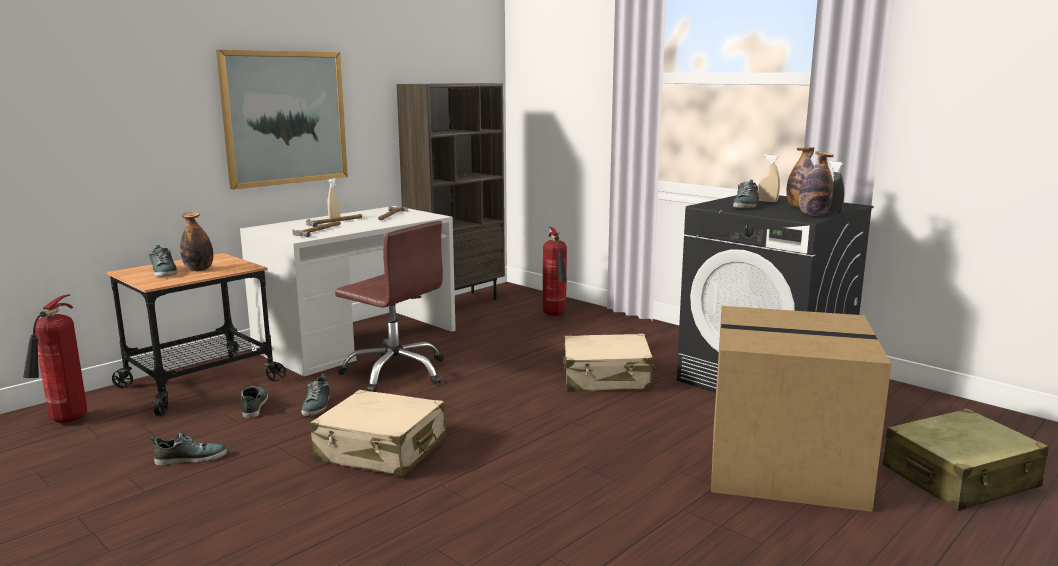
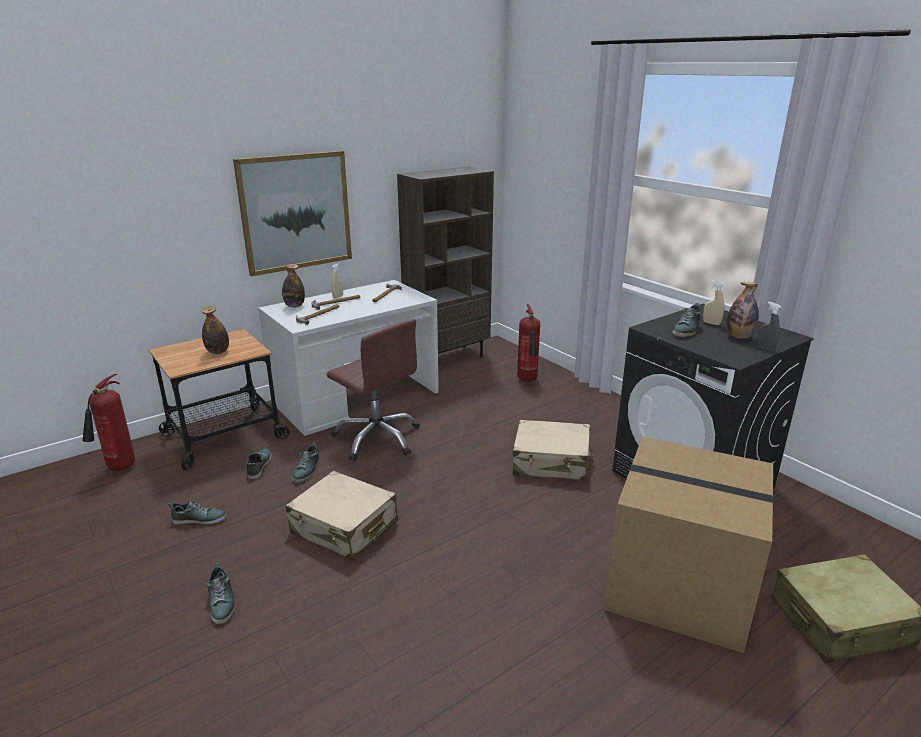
camera: 10 degrees right, 10 degrees up
shoe [149,245,177,277] -> shoe moved to [207,563,235,624]
bottle [798,152,834,216] -> bottle moved to [282,264,305,308]

